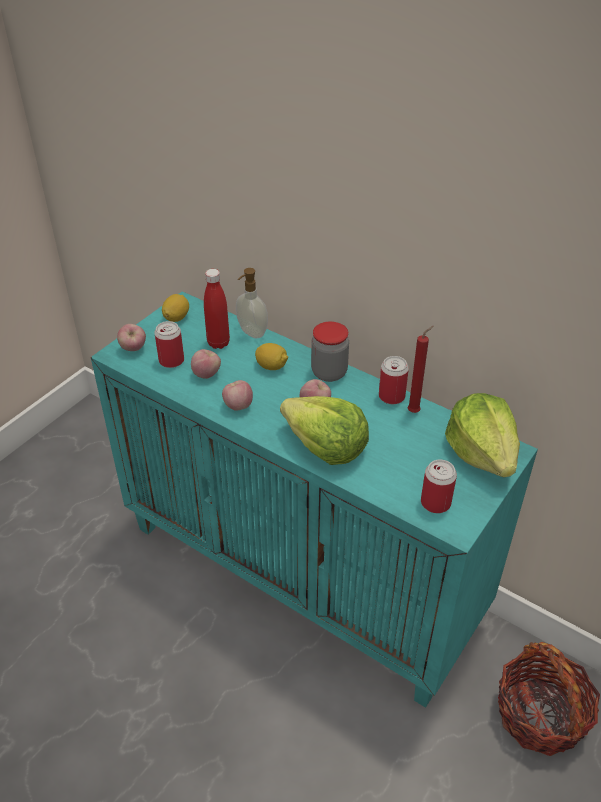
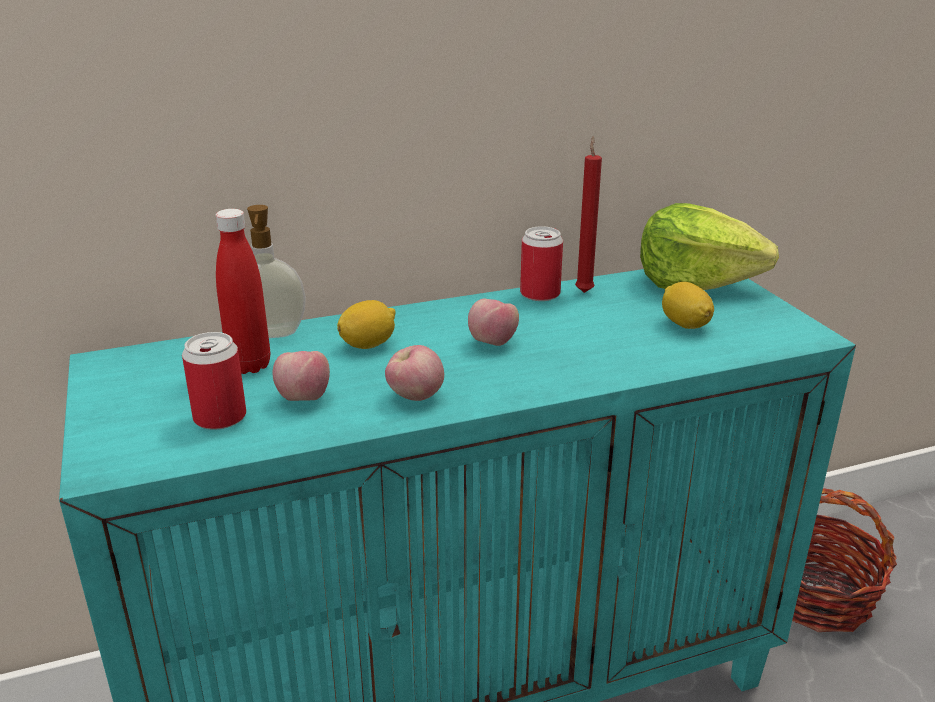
camera: 55 degrees left, 15 degrees down
apple [117,324,146,351] -> none
lemon [162,294,189,322] -> lemon moved to [662,282,714,329]
lettuce [280,396,369,465] -> none
jar [311,321,349,382] -> none
can [421,460,457,513] -> none

